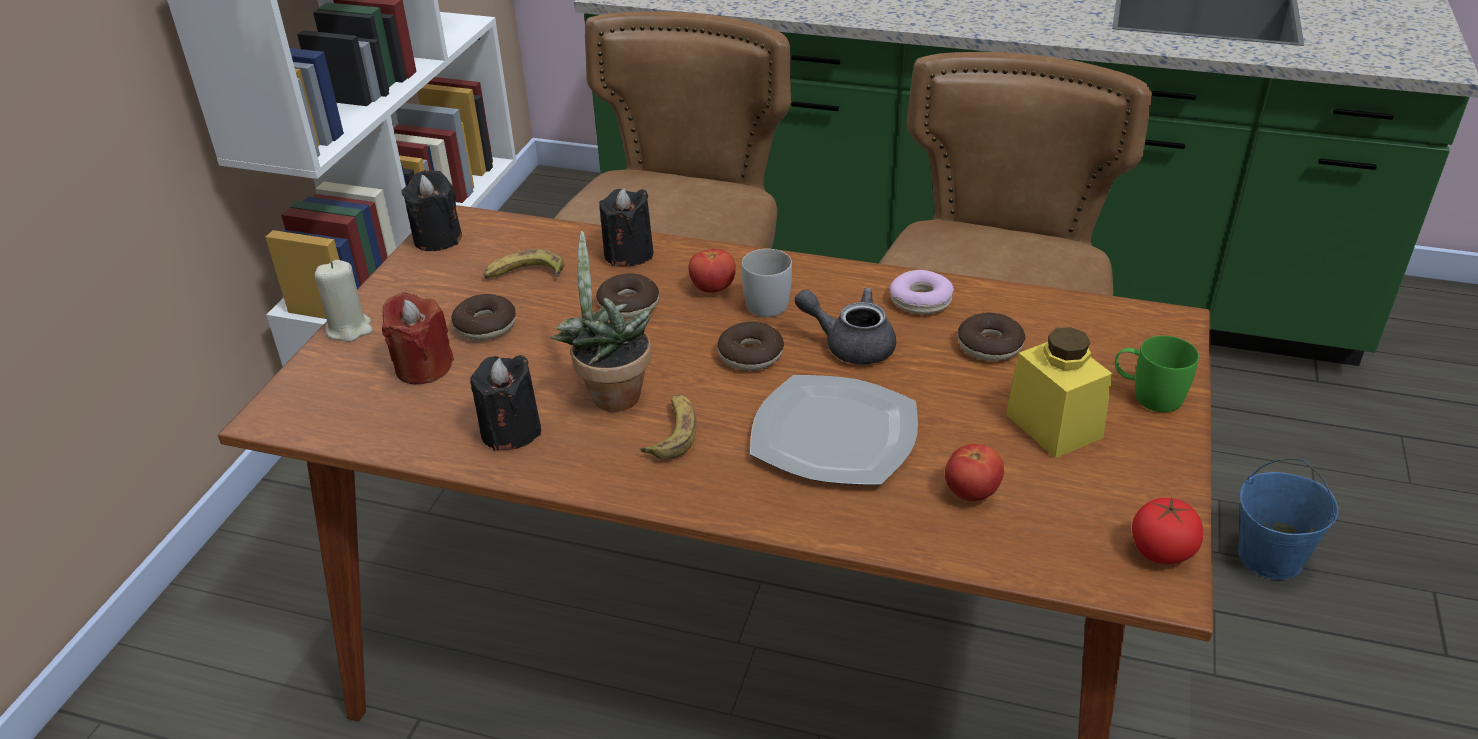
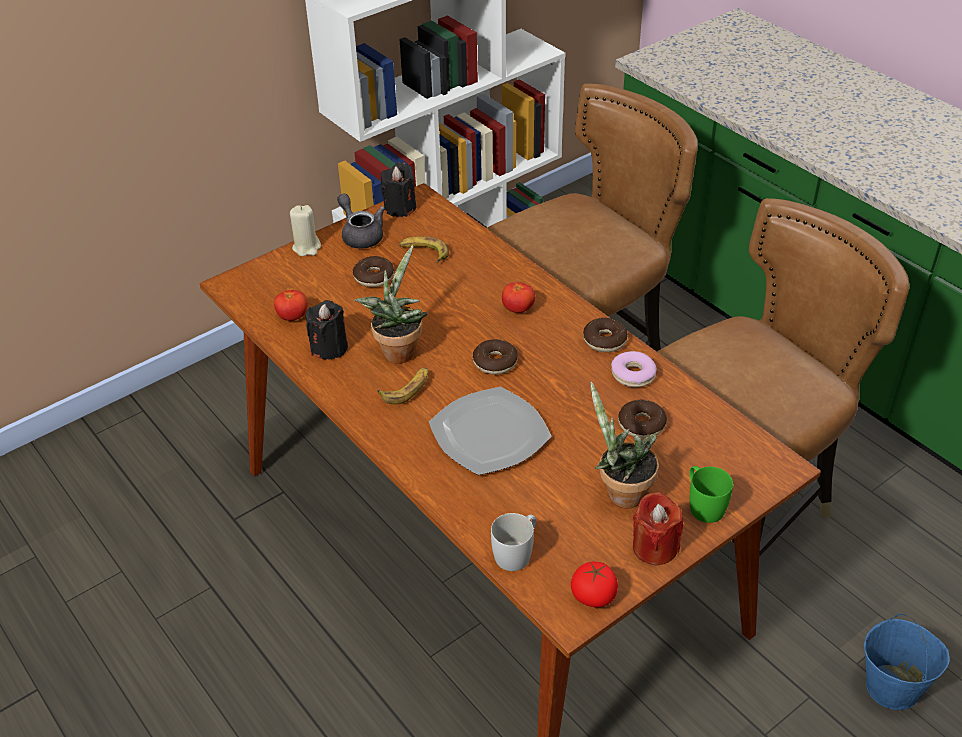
camera: 35 degrees right, 5 degrees up
red candle [382,292,454,384] -> red candle moved to [633,492,683,566]
donut [596,273,659,319] -> donut moved to [583,318,628,352]
black candle [599,188,654,266] -> none
white mug [742,249,792,317] -> white mug moved to [491,513,536,571]
grey teapot [795,288,896,364] -> grey teapot moved to [337,194,385,249]
tomato [945,444,1004,501] -> tomato moved to [274,290,308,321]
yellow jar [1006,327,1112,458] -> potted plant [590,382,659,509]

